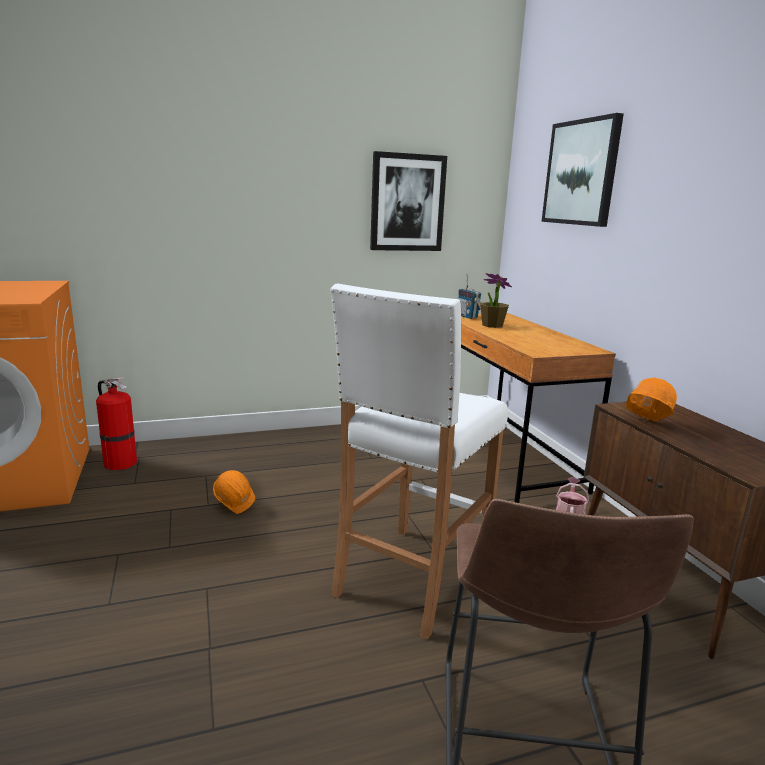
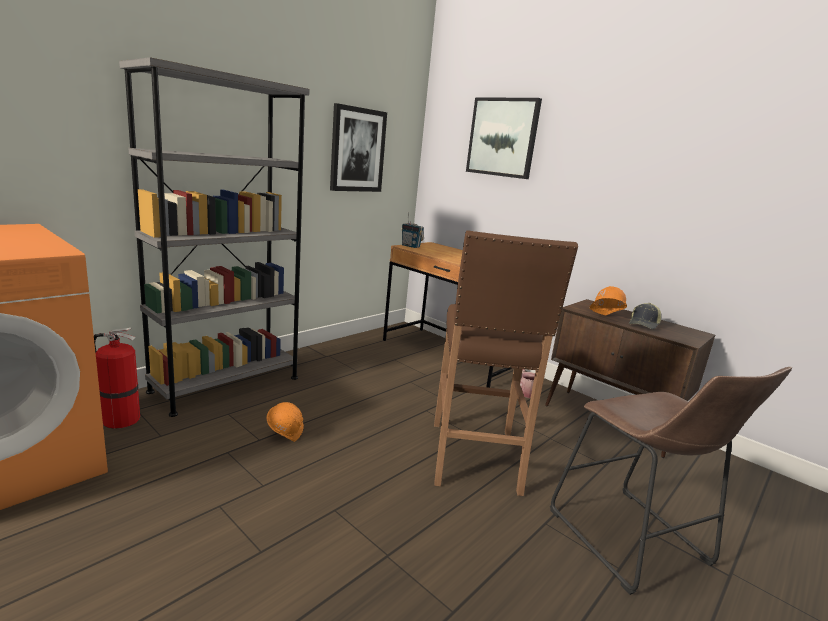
camera: 30 degrees left, 0 degrees up
white stool [330,284,508,639] -> brown stool [434,230,578,496]
potted plant [480,273,512,328] -> none
none -> grey bookcase [119,57,310,417]
none -> cap [629,303,661,329]

